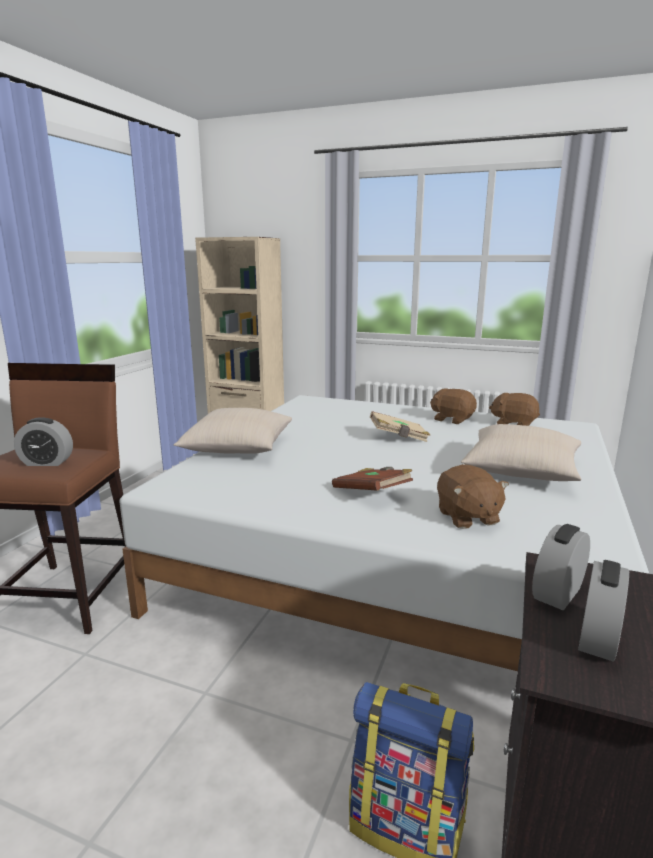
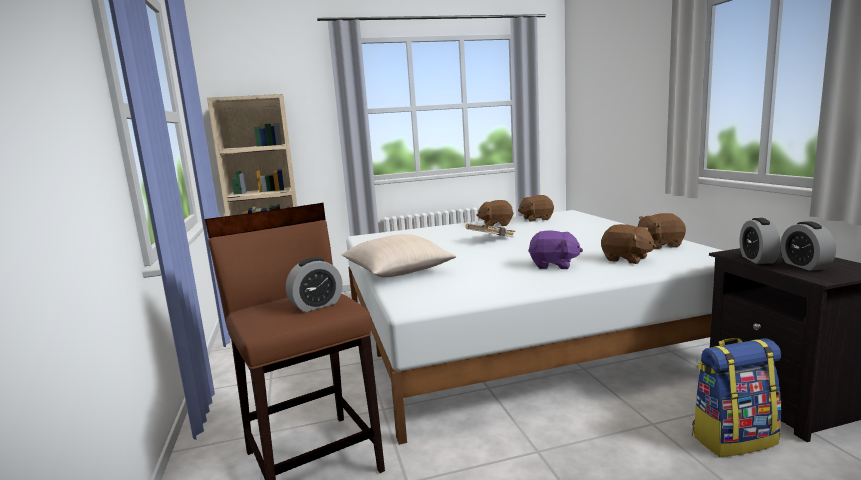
camera: 35 degrees left, 5 degrees down
brown book [332,467,413,491] -> purple plush toy [528,230,583,269]
beige pillow [461,424,581,481] -> none
none -> brown plush toy [637,213,686,249]

